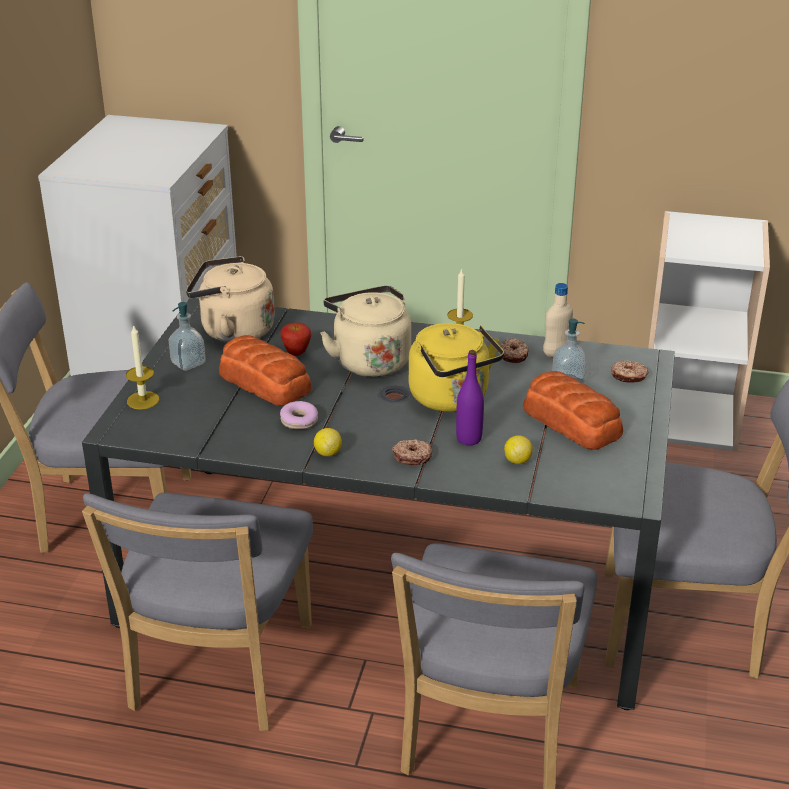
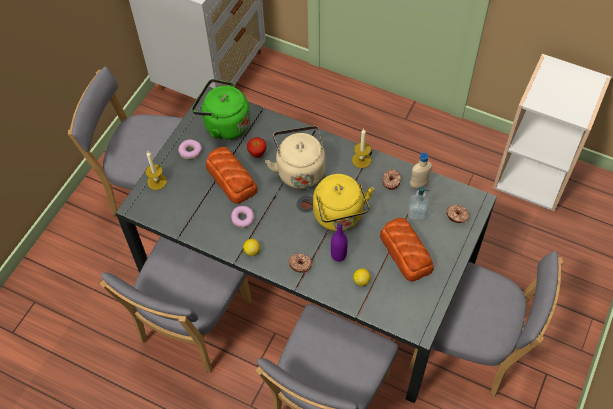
camera: 15 degrees right, 25 degrees up
soap dispenser [169,302,206,371] -> donut [178,139,202,159]
beige kettle [186,256,275,343] -> green kettle [192,79,250,140]

